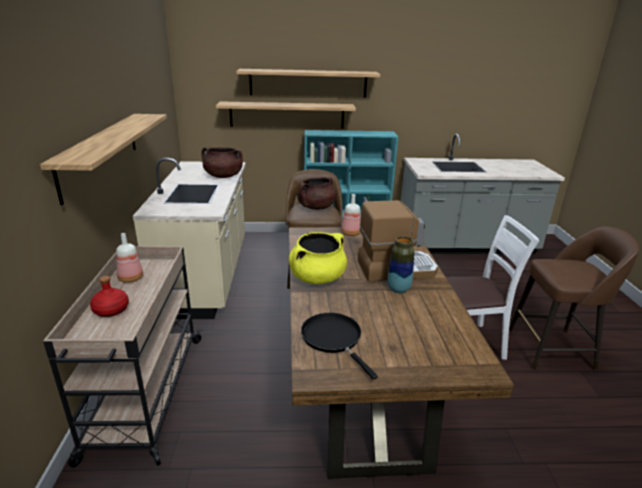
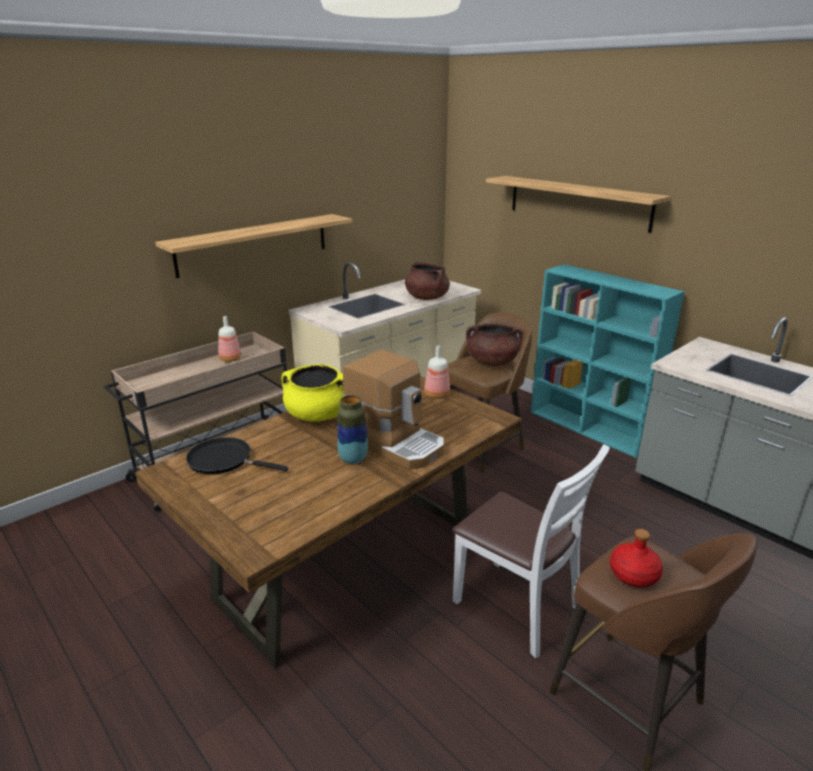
camera: 50 degrees right, 0 degrees up
red bottle [90,276,129,317] -> red bottle moved to [610,529,663,588]
shelf [216,101,356,129] -> none
black frying pan [301,313,378,380] -> black frying pan turned 90 degrees counterclockwise [186,437,289,474]

